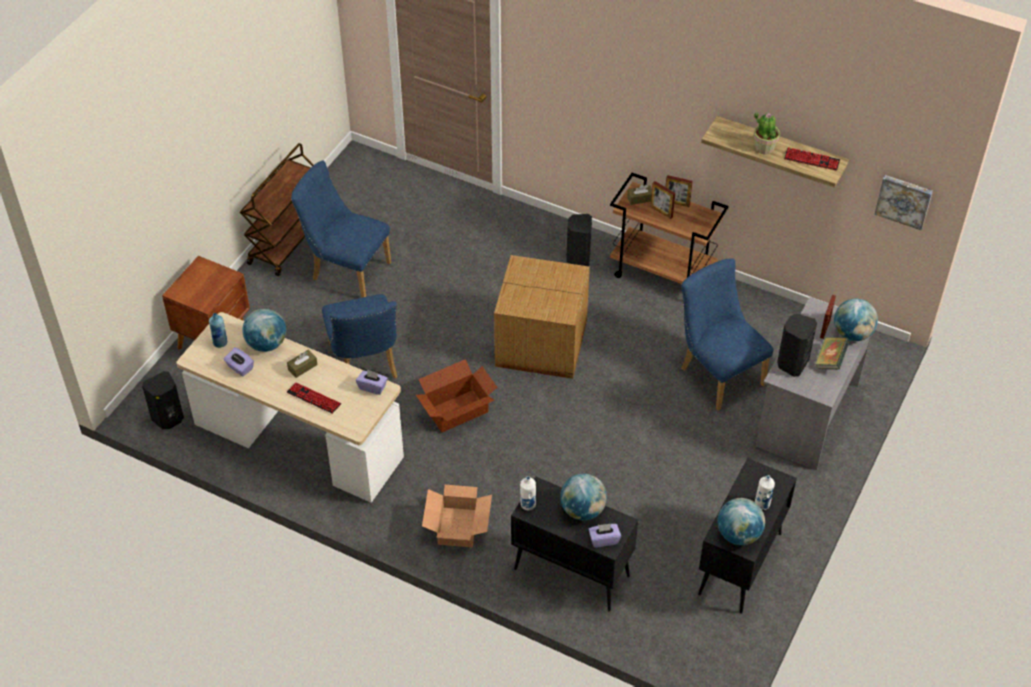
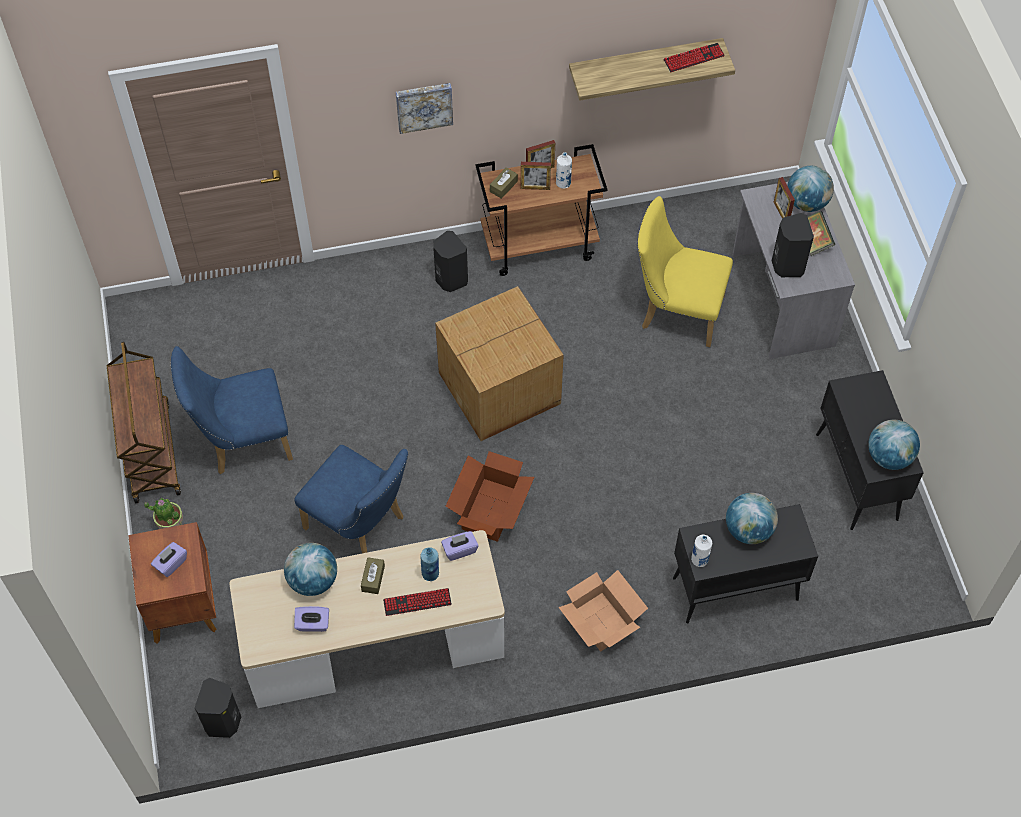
camera: 40 degrees left, 10 degrees up
blue bottle [209,313,227,348] -> blue bottle moved to [421,547,439,581]
purple tissue box [588,524,621,548] -> purple tissue box moved to [151,542,187,577]
blue chair [681,258,773,411] -> yellow chair [638,196,733,347]
potted plant [753,112,780,155] -> potted plant moved to [144,497,183,529]
white bottle [755,475,775,510] -> white bottle moved to [556,152,572,189]
picture [875,175,933,230] -> picture moved to [396,83,453,134]

